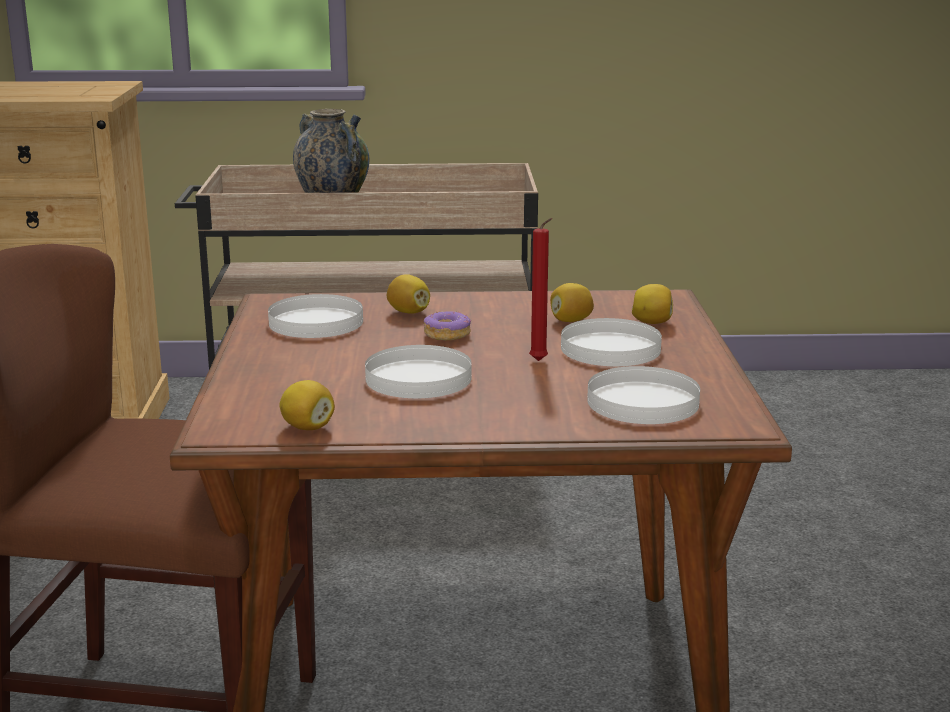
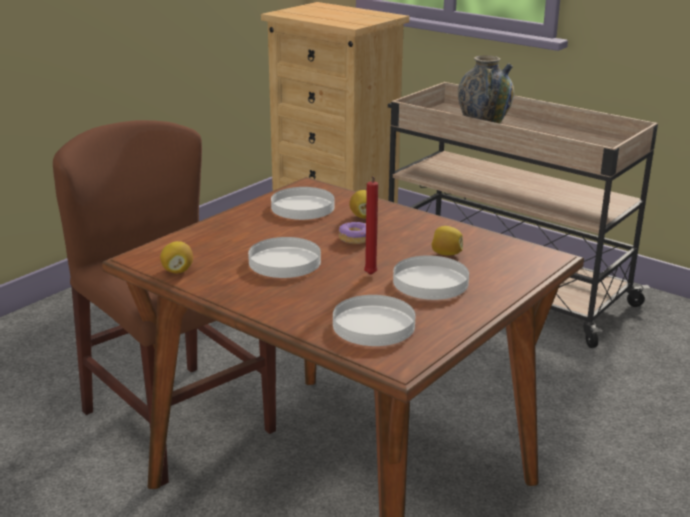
camera: 40 degrees right, 5 degrees up
lemon [632,284,673,324] -> none

